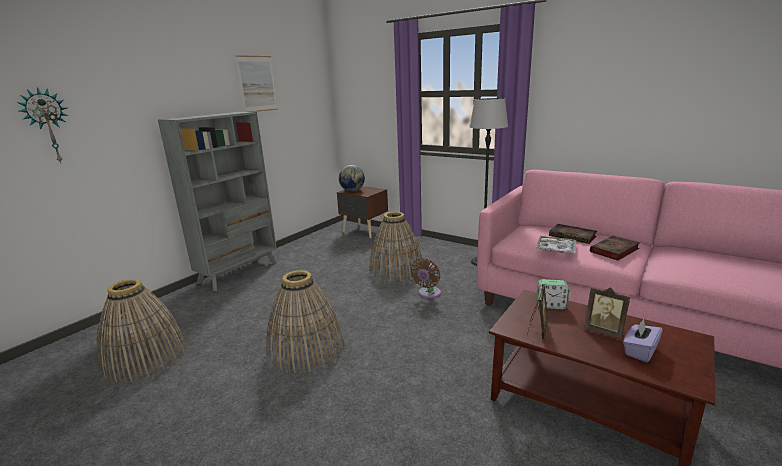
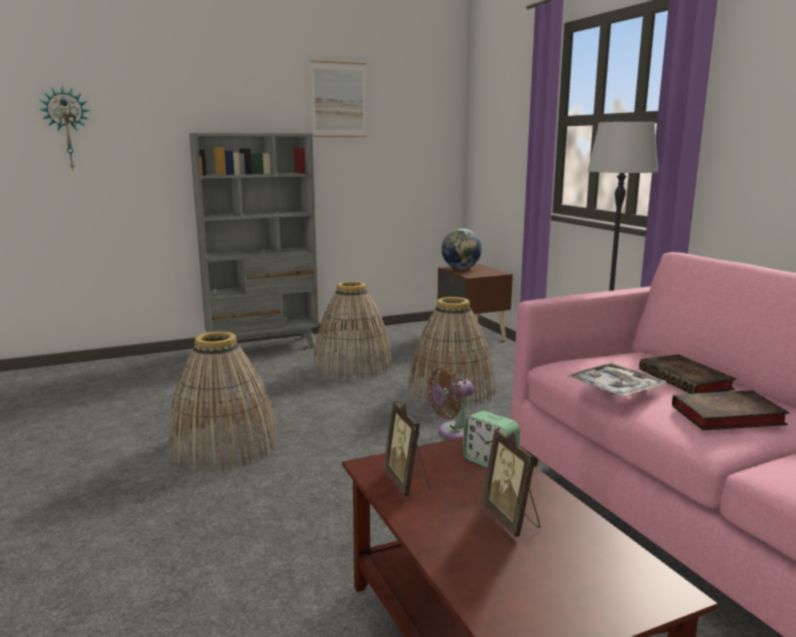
camera: 30 degrees right, 5 degrees down
basket [97,279,187,384] -> basket moved to [314,281,392,380]
picture frame [527,284,548,340] -> picture frame turned 105 degrees clockwise [383,401,430,497]
purple tissue box [623,319,663,362] -> none

